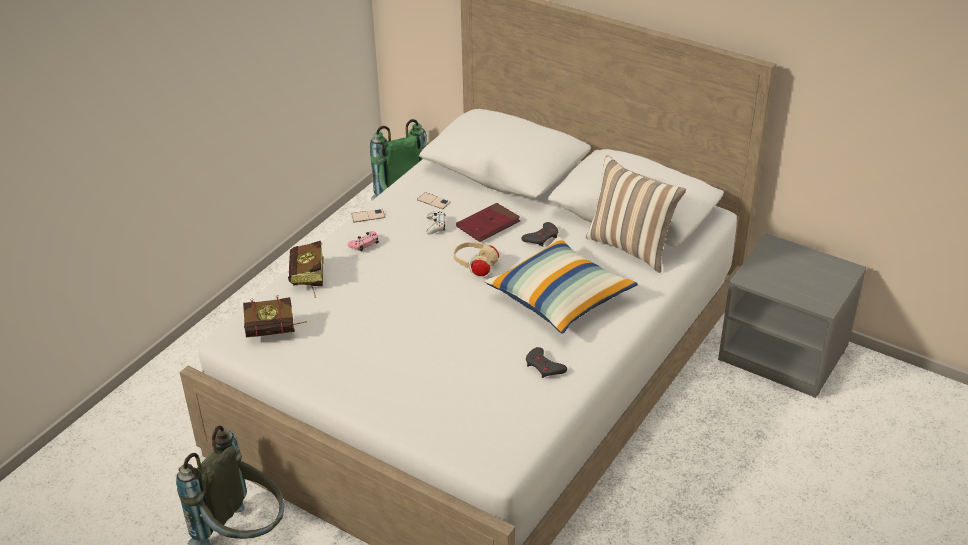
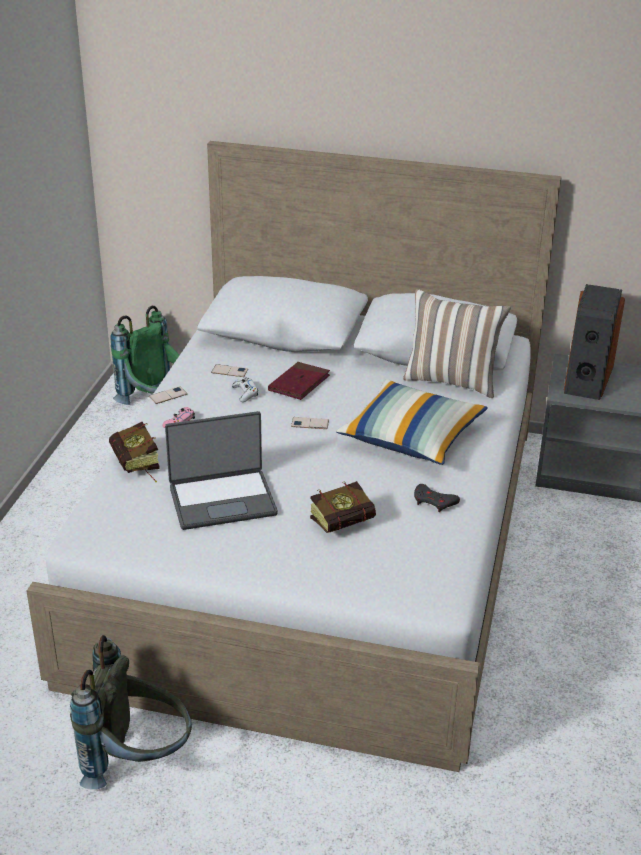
camera: 20 degrees left, 5 degrees down
book [243,295,307,337] -> book moved to [310,481,376,533]
beige headphones [454,242,500,276] -> phone [291,417,329,429]
grey game controller [521,222,558,247] -> none
none -> laptop [165,411,278,530]
none -> speaker [564,284,625,400]

